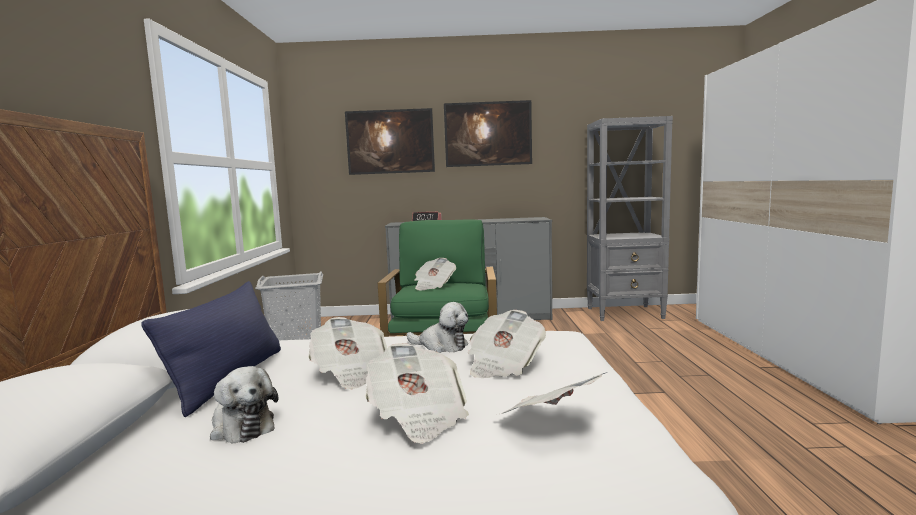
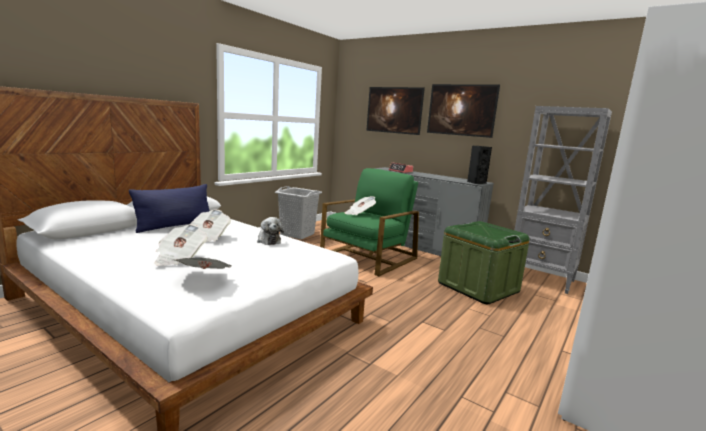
camera: 35 degrees right, 5 degrees up
plush toy [210,366,278,443] -> none
newspaper [468,310,546,378] -> none
none -> green storage box [438,221,530,304]
none -> black speaker [467,146,492,184]

